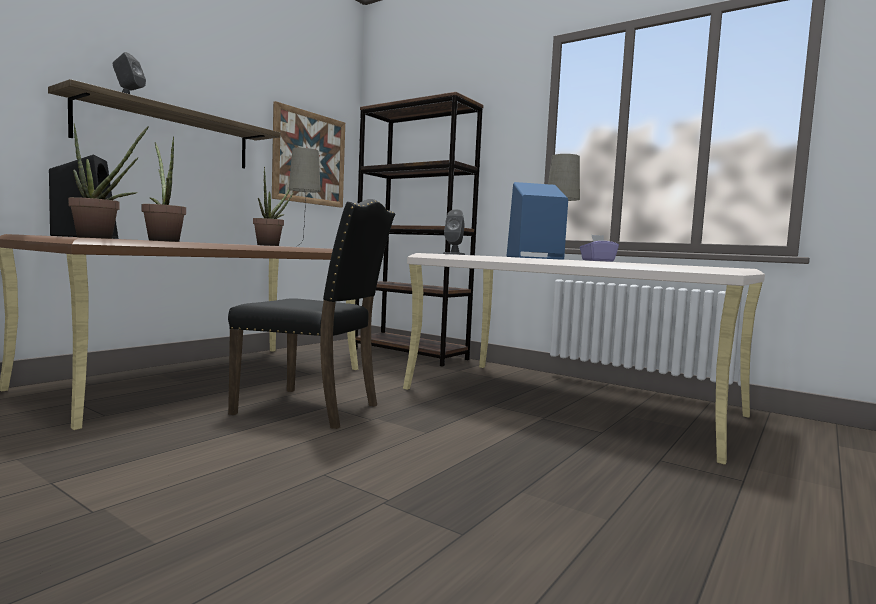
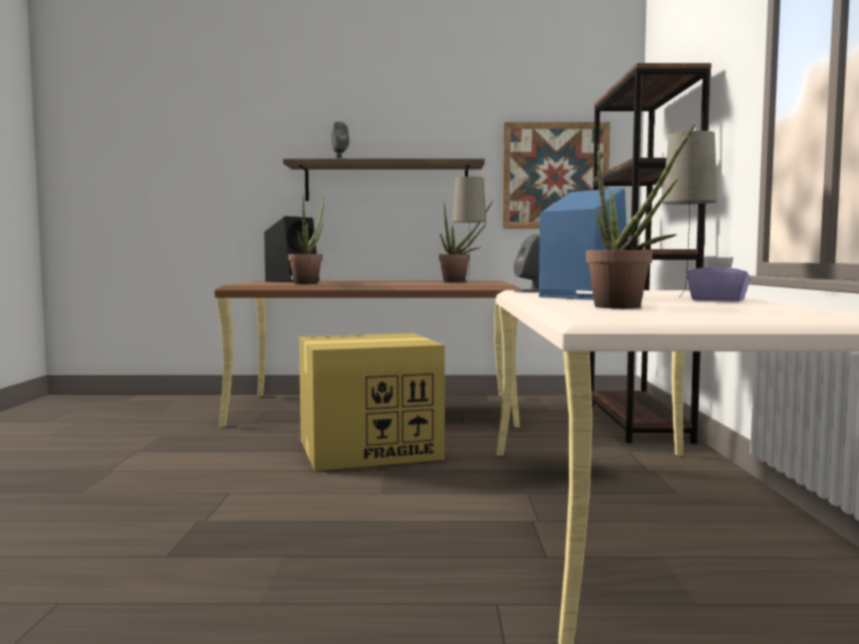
camera: 55 degrees right, 0 degrees up
potted plant [68,124,149,239] -> potted plant moved to [586,125,695,309]
black chair [228,199,395,429] -> cardboard box [299,333,445,471]

